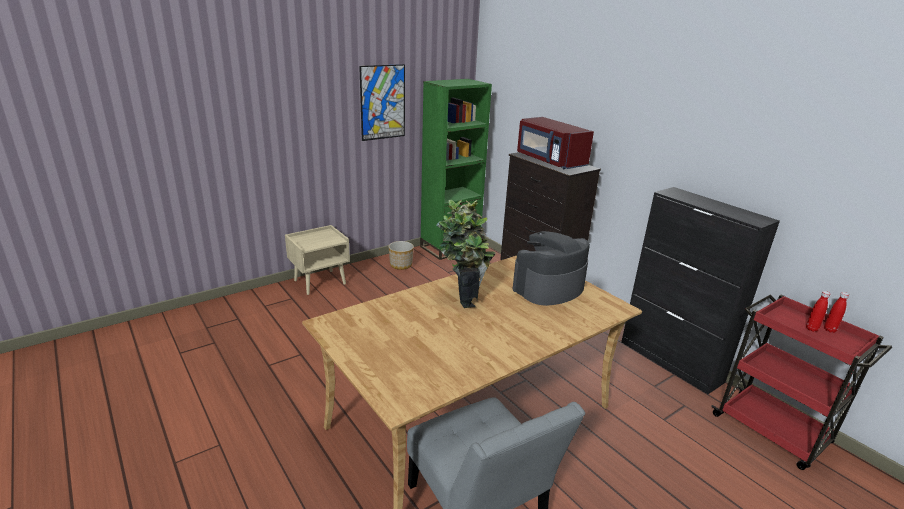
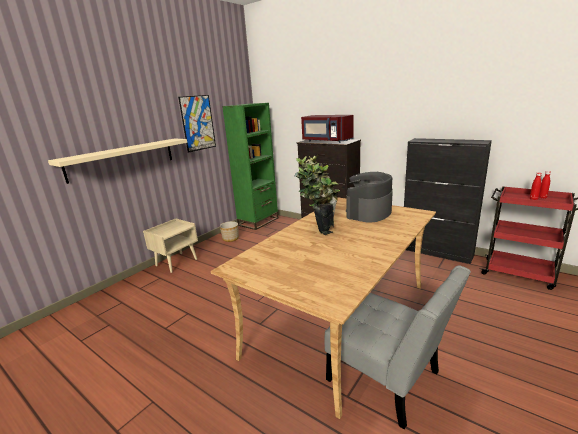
camera: 15 degrees left, 5 degrees down
none -> beige shelf [48,138,187,184]

